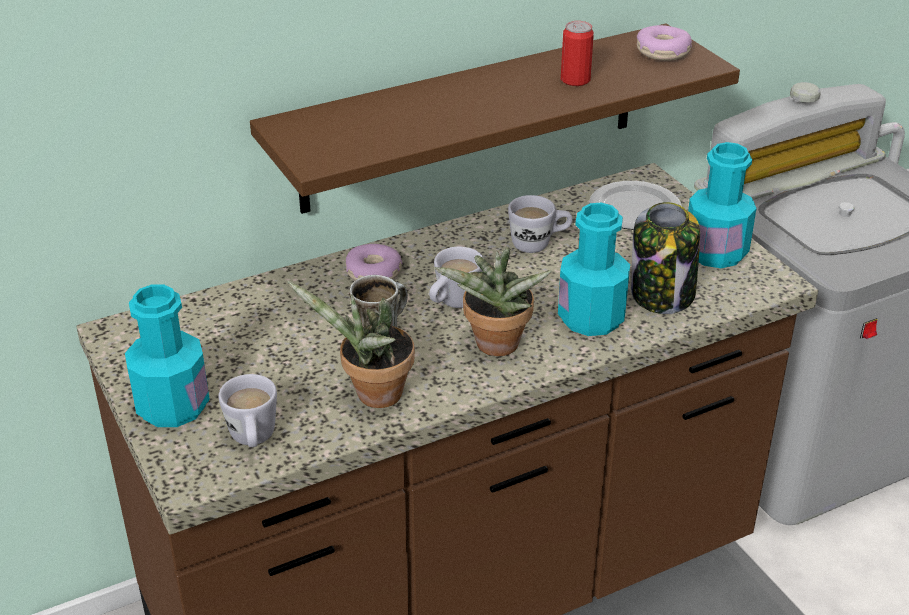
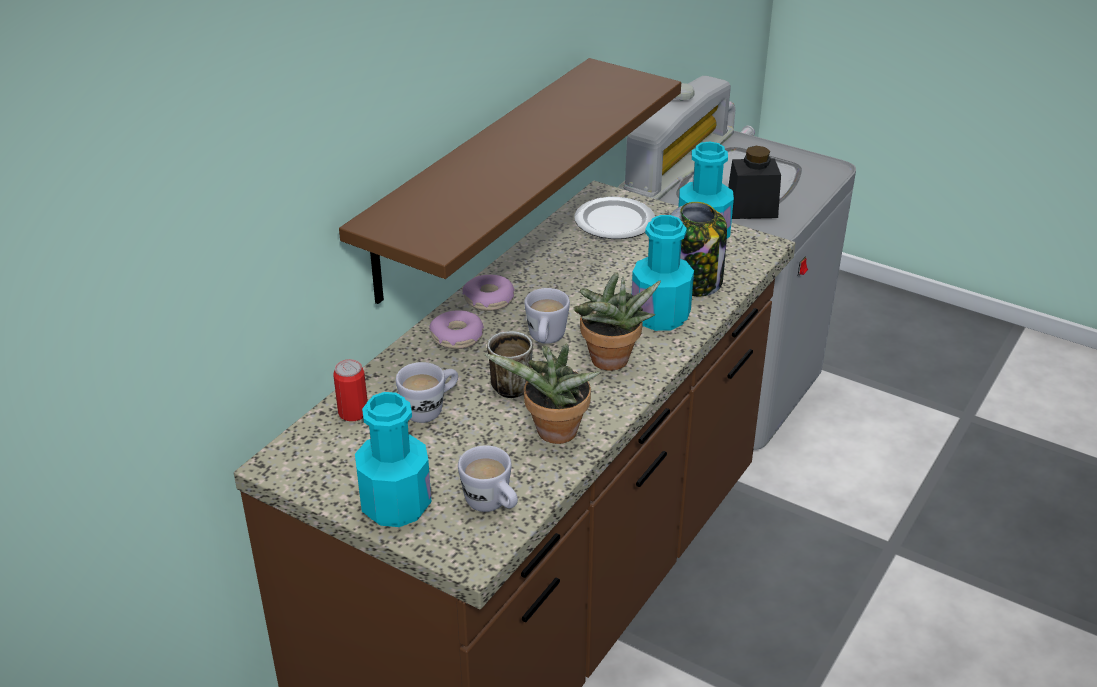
camera: 30 degrees left, 0 degrees up
white mug [508,195,573,253] -> white mug moved to [396,362,458,423]
can [561,21,594,86] -> can moved to [333,359,368,421]
donut [637,25,692,61] -> donut moved to [463,275,515,311]
none -> black jar [728,146,781,219]

